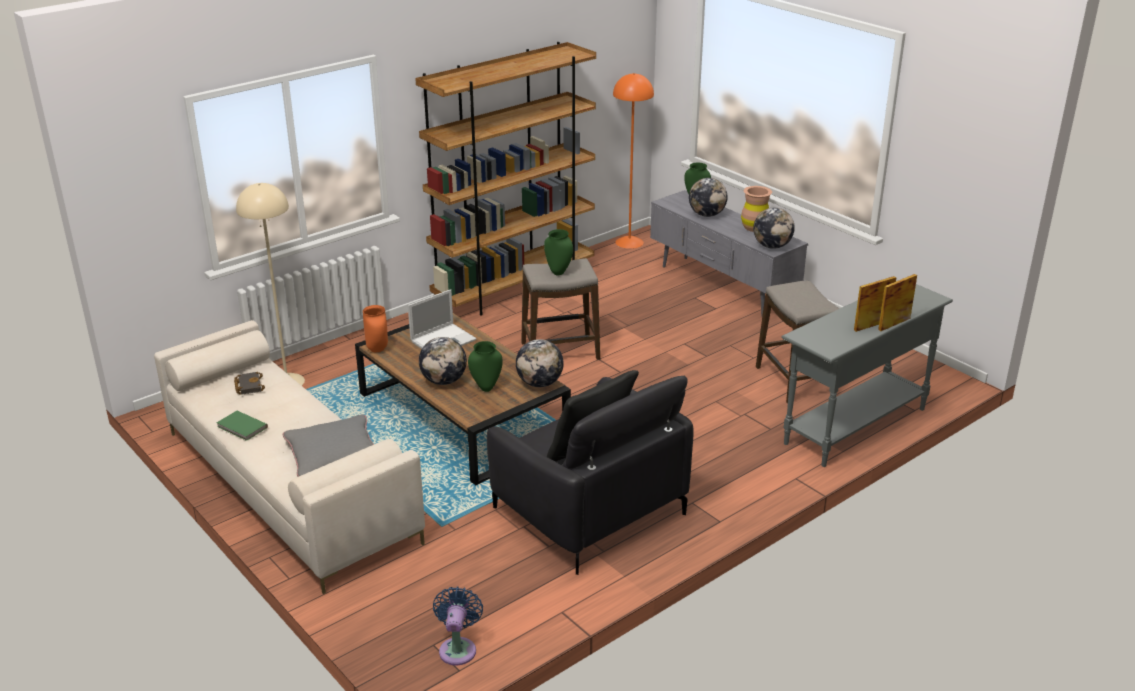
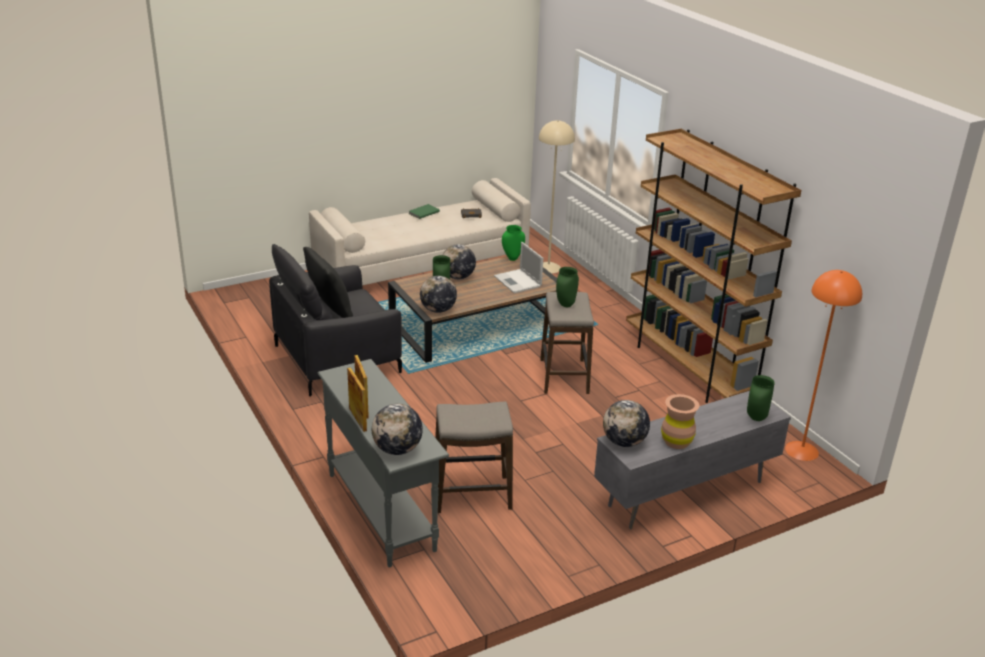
camera: 100 degrees right, 0 degrees up
grey pillow [283,415,374,477] -> none
orange vase [363,305,388,352] -> green vase [502,225,525,261]
blue fan [433,586,483,665] -> none
globe [689,178,728,217] -> globe moved to [372,404,423,455]

